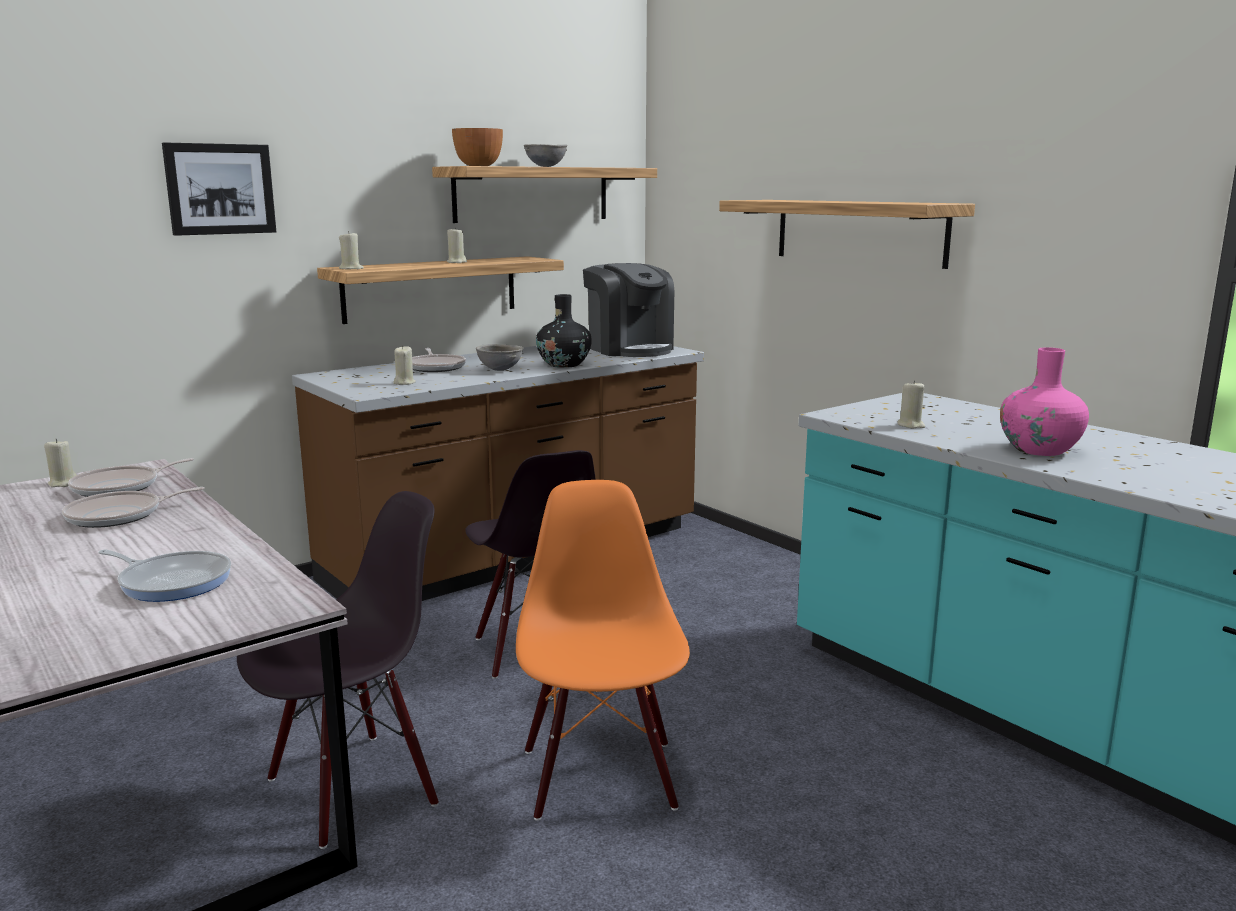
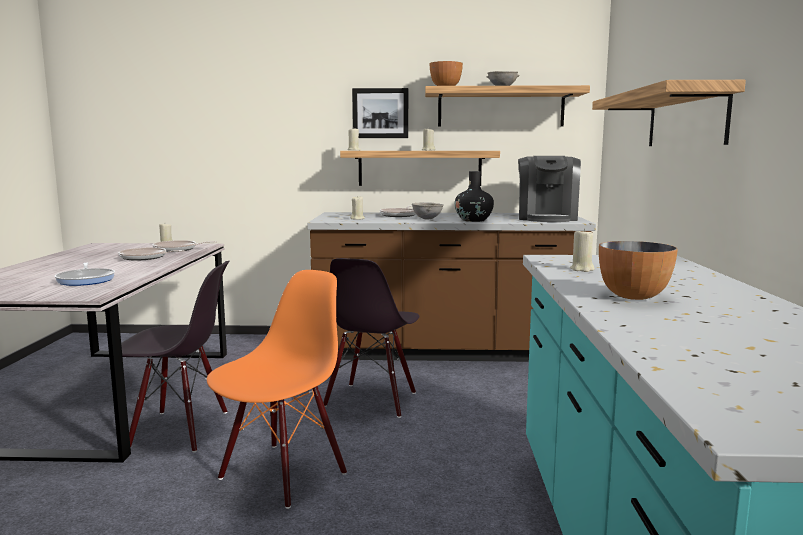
camera: 40 degrees right, 5 degrees down
picture [162,142,276,236] -> picture moved to [352,88,408,138]
pink vase [1000,347,1089,456] -> bowl [599,241,678,300]

